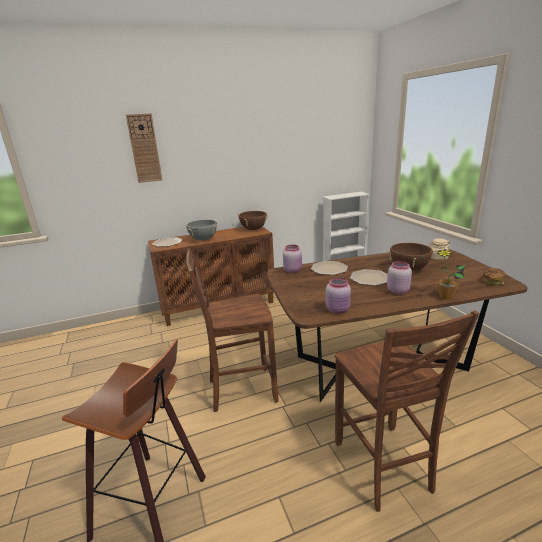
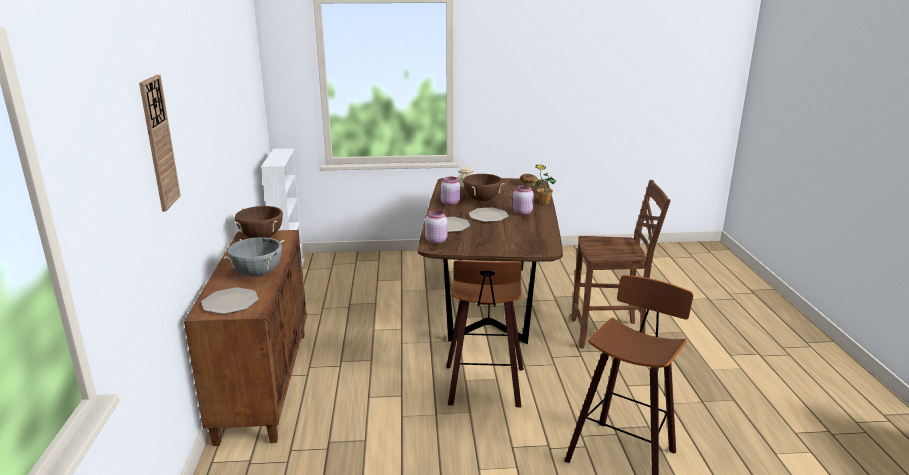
camera: 75 degrees left, 0 degrees up
brown chair [186,248,279,412] -> stool [446,260,524,407]
pink jar [326,277,351,314] -> pink jar moved to [441,177,460,206]

